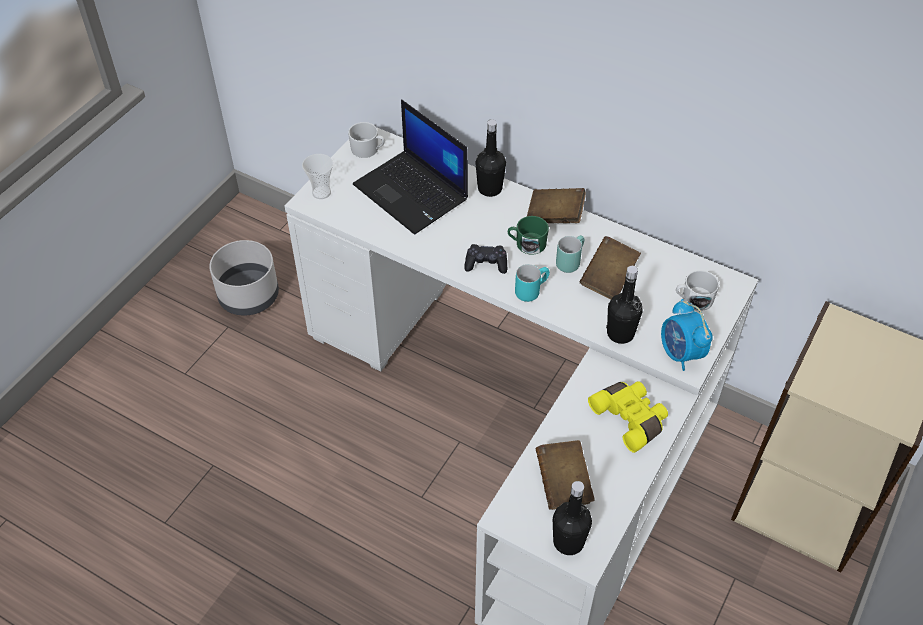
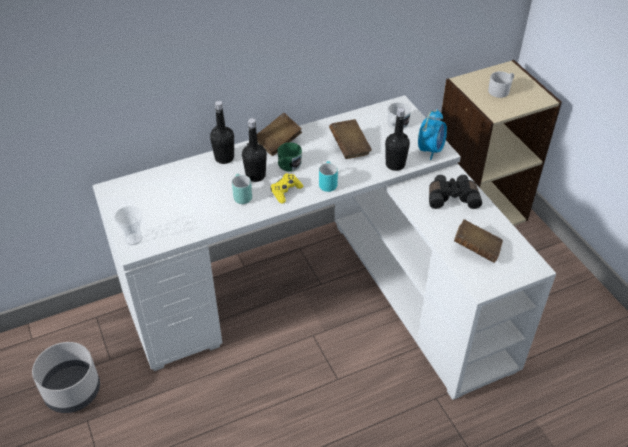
camera: 55 degrees left, 5 degrees down
white mug [348,122,385,158] -> white mug moved to [488,71,514,98]
laptop [353,100,468,235] -> none
black game controller [464,244,507,274] -> yellow game controller [270,173,303,204]
black bottle [553,481,592,555] -> black bottle moved to [242,118,267,182]
turquoise mug [556,235,584,273] -> turquoise mug moved to [232,174,252,204]
yellow binoculars [588,381,668,453] -> black binoculars [429,175,482,209]
alarm clock [661,299,713,371] -> alarm clock turned 75 degrees counterclockwise [418,109,447,160]

